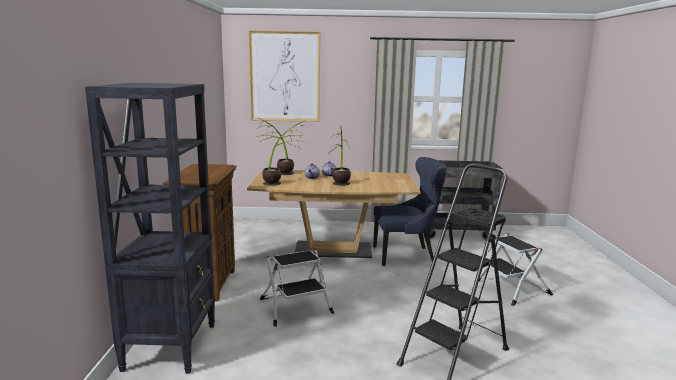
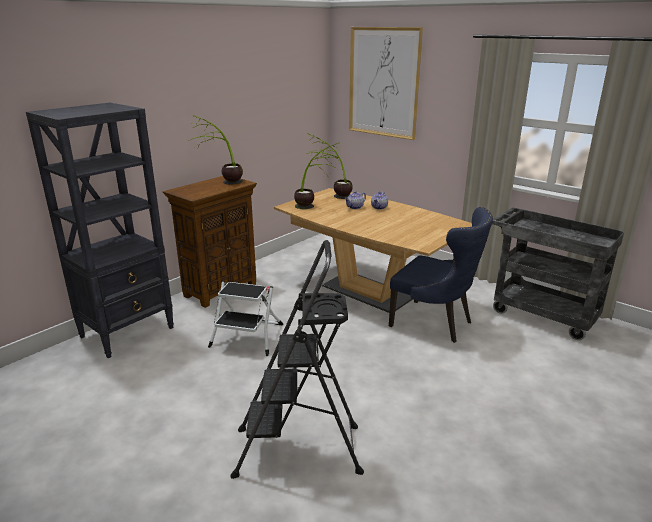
camera: 40 degrees right, 10 degrees up
potted plant [328,128,351,186] -> potted plant moved to [189,115,243,185]
step ladder [479,233,553,306] -> none

